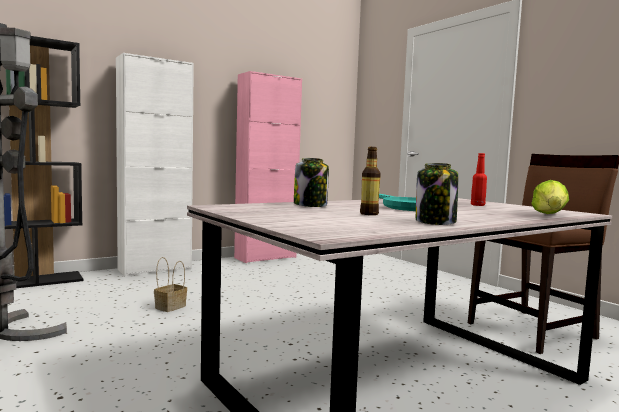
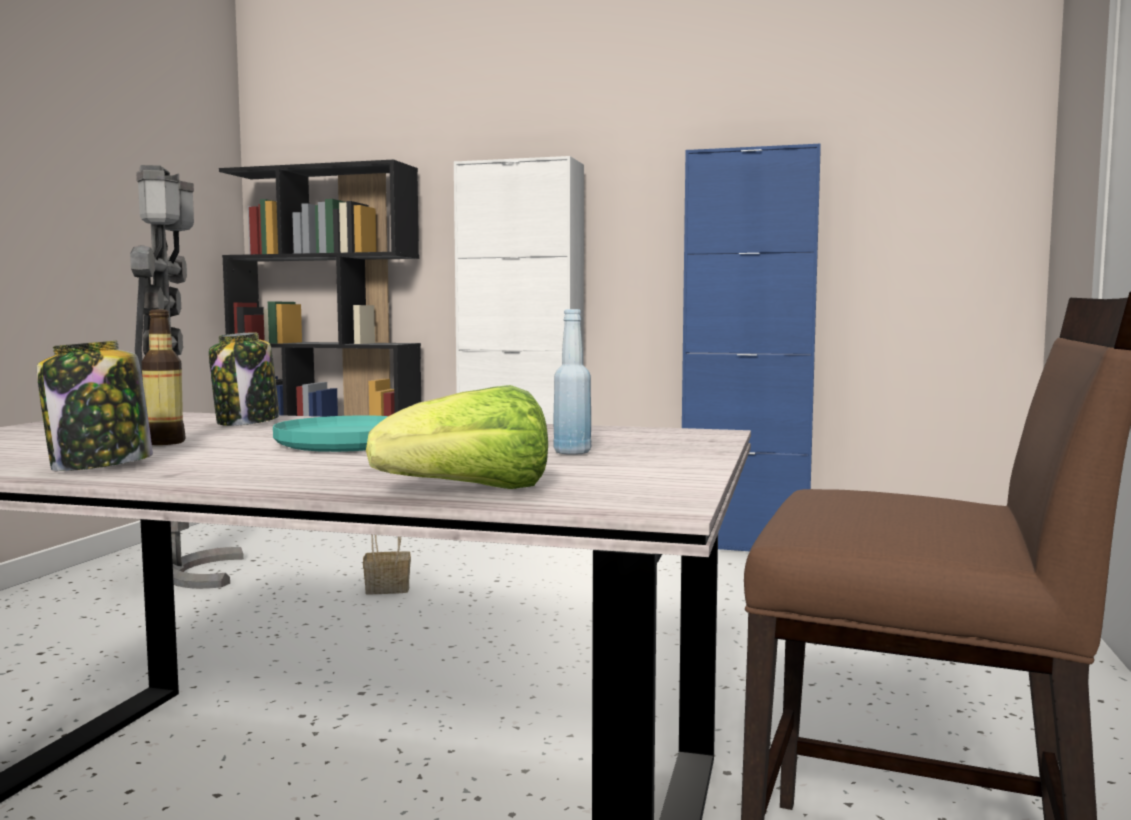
camera: 50 degrees right, 0 degrees up
pink cabinet [234,71,302,263] -> blue cabinet [682,143,820,551]
red bottle [471,153,487,206] -> blue bottle [553,309,591,455]

